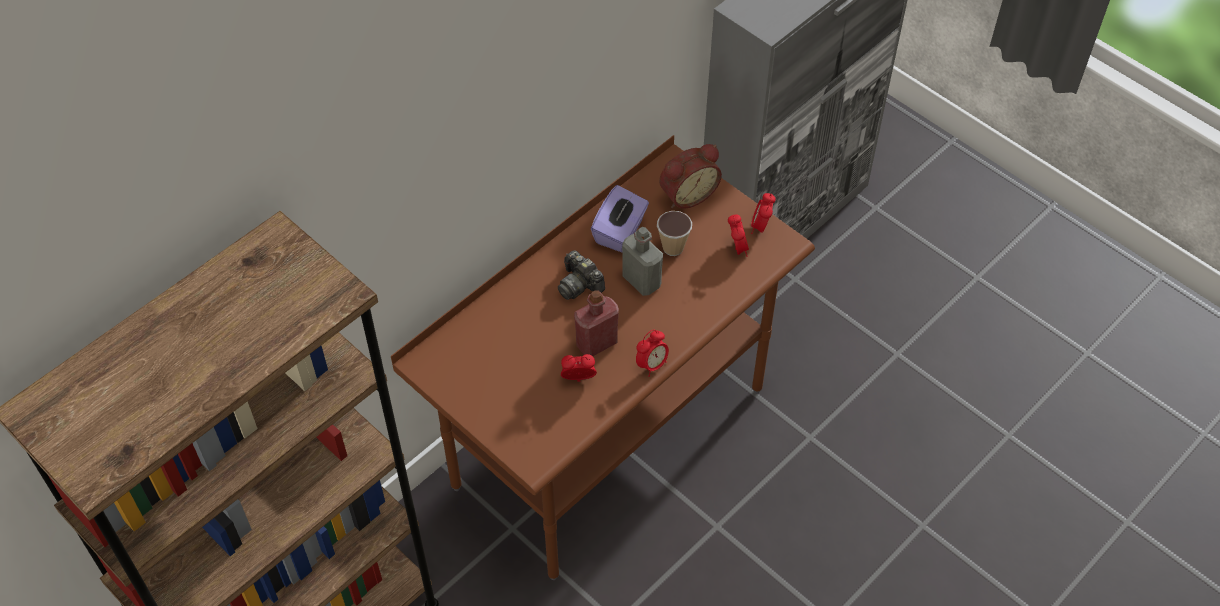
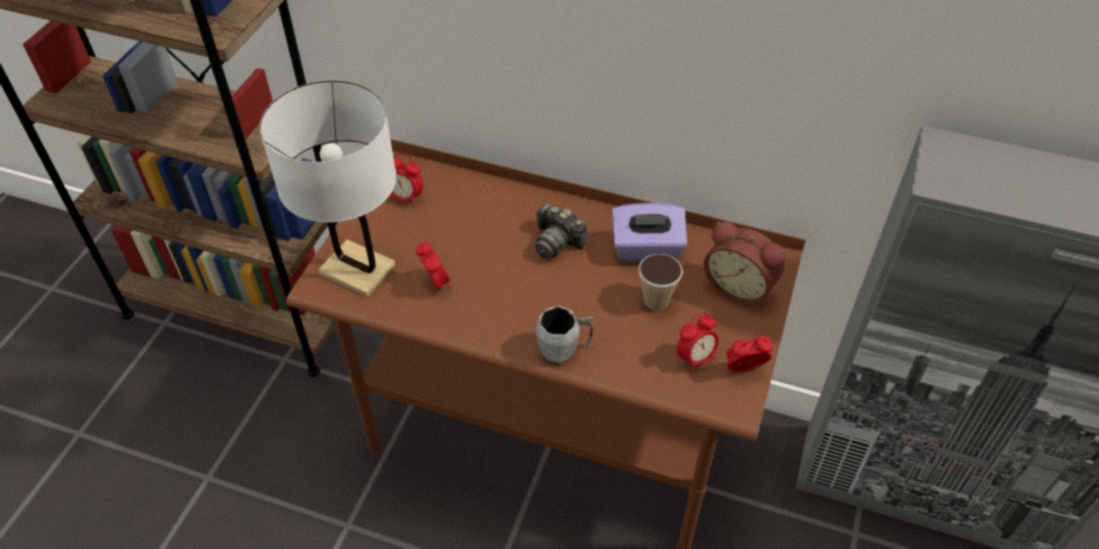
camera: 65 degrees right, 5 degrees down
camera [558,250,605,300] -> camera turned 75 degrees counterclockwise [535,203,587,259]
red bottle [574,290,619,356] -> none
grey bottle [622,227,663,296] -> none
alarm clock [636,330,669,377] -> alarm clock moved to [390,153,424,207]
none -> white table lamp [260,80,396,297]
none -> grey mug [536,306,594,364]

